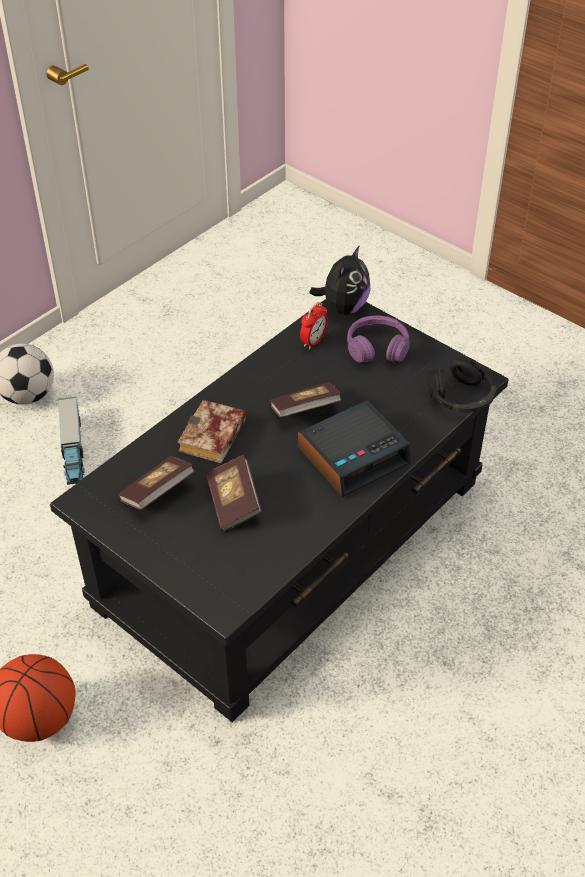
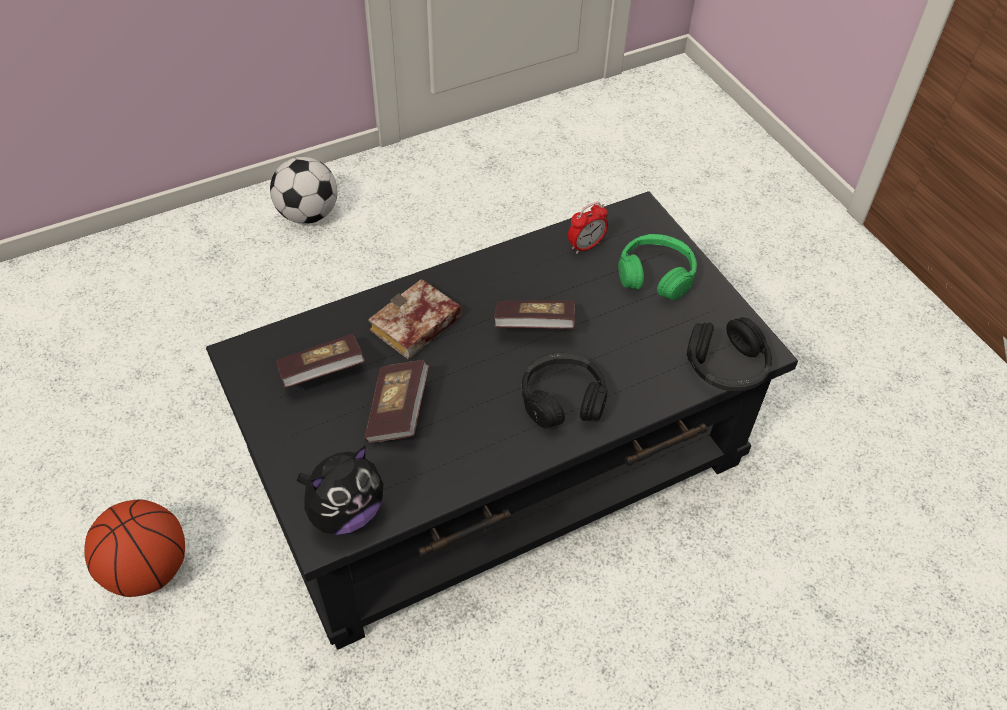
camera: 20 degrees right, 5 degrees up
toy truck [58,397,85,485] -> none
alarm clock [298,400,411,497] -> black headphones [522,352,608,428]
plush toy [309,245,371,315] -> plush toy moved to [297,445,383,535]
purple headphones [347,316,410,362] -> green headphones [618,234,697,300]

